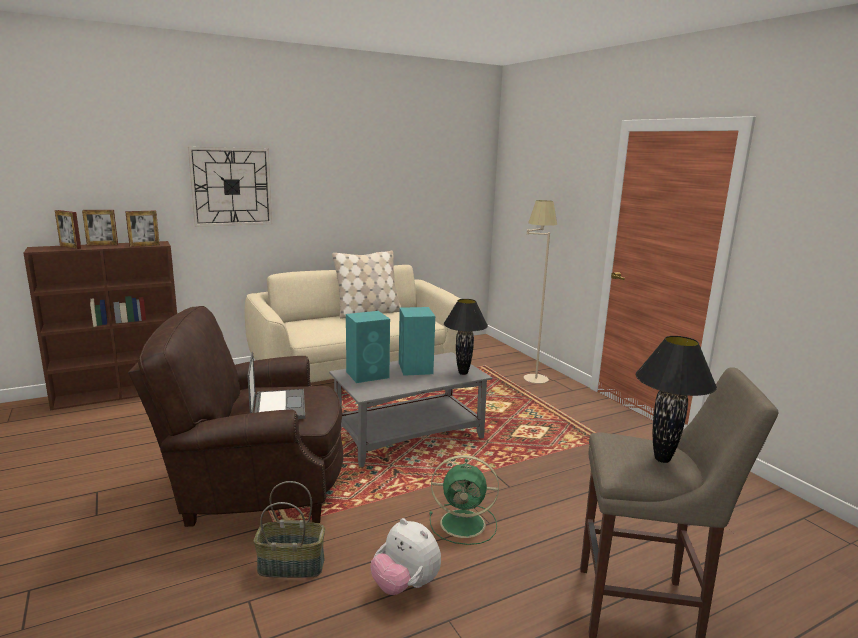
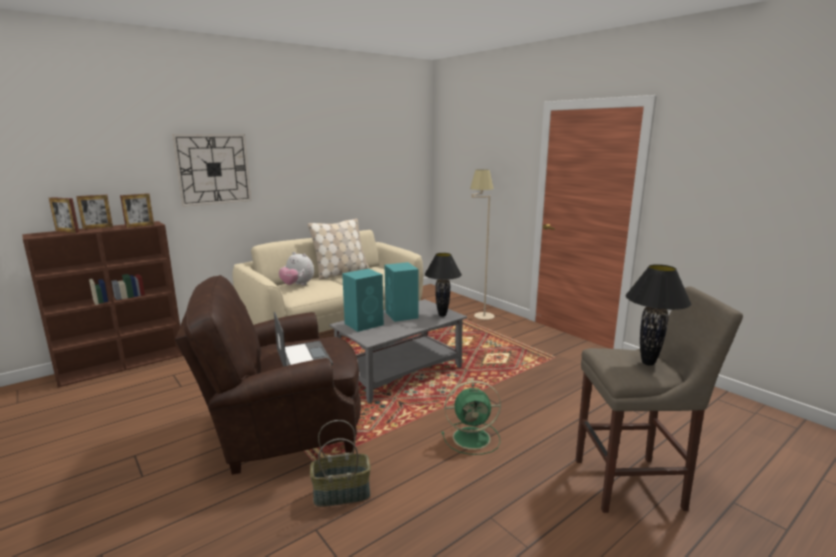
camera: 10 degrees left, 0 degrees up
plush toy [371,518,441,595] -> plush toy moved to [279,252,314,286]

